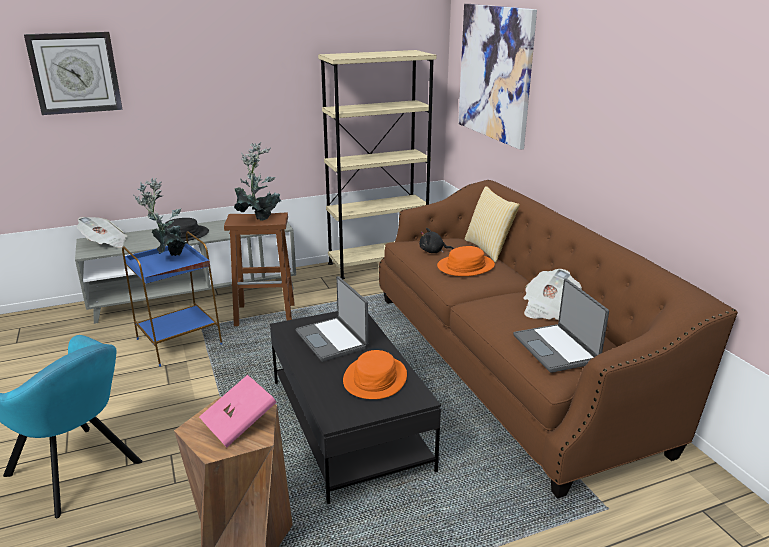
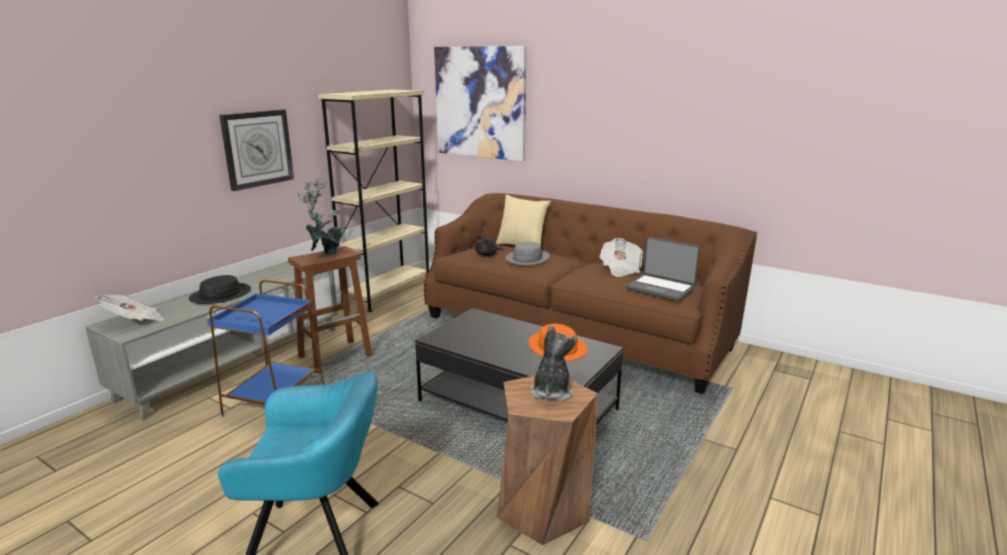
camera: 35 degrees left, 5 degrees down
wall clock [24,32,123,115] -> wall clock moved to [219,110,294,191]
potted plant [133,178,187,256] -> none
pink book [199,375,276,447] -> plush toy [530,325,578,401]
laptop [296,276,368,362] -> none
orange hat [437,246,495,276] -> grey hat [505,241,550,266]

